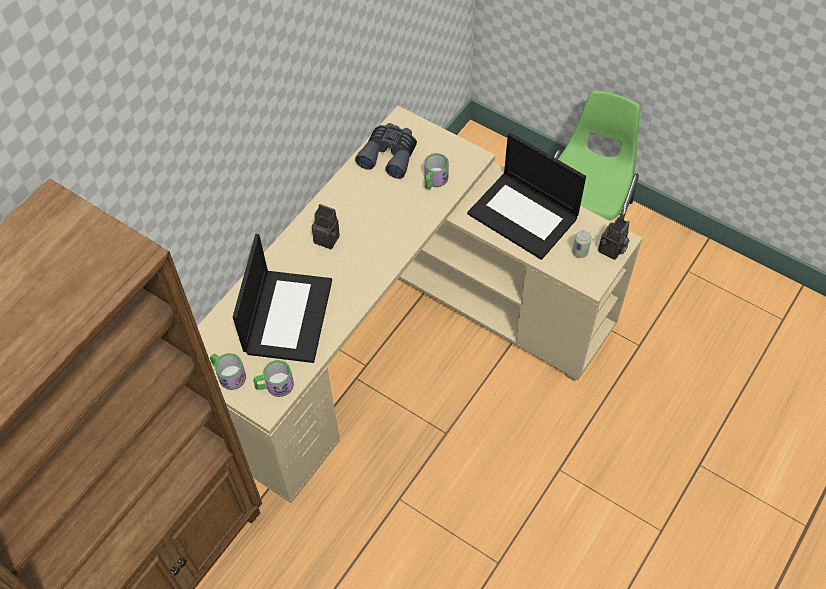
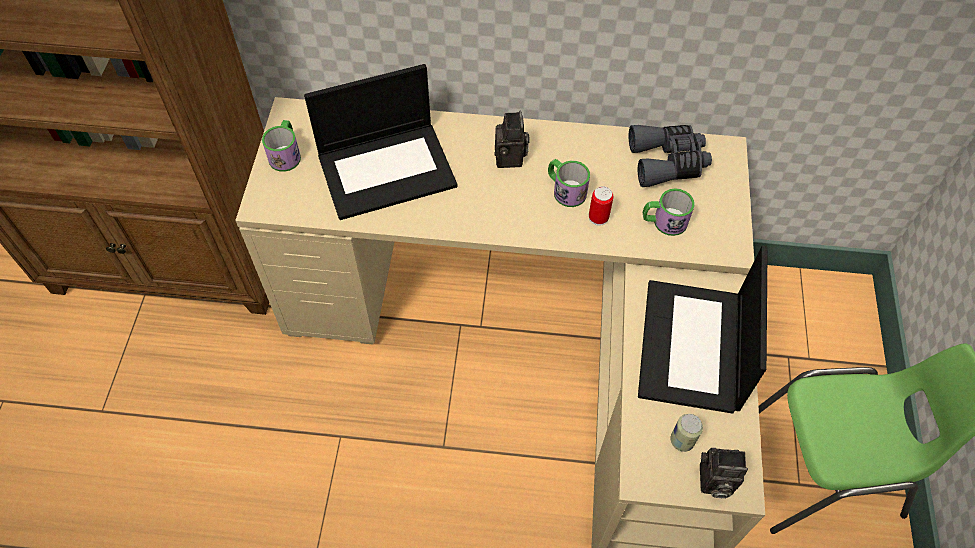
camera: 60 degrees right, 0 degrees up
mug [254,360,294,397] -> mug moved to [548,159,590,207]
none -> can [589,186,613,226]

